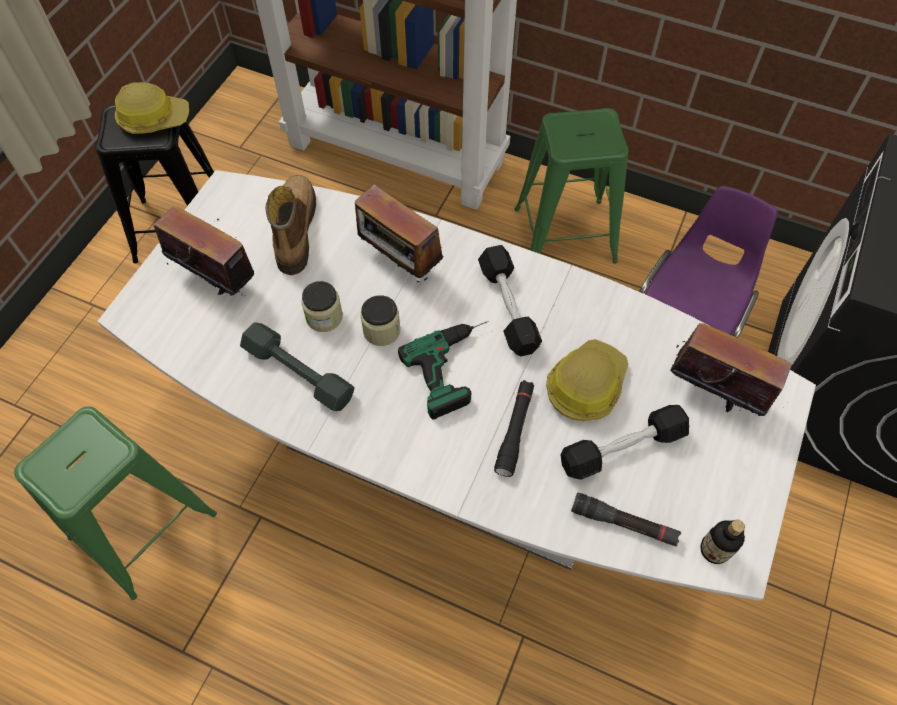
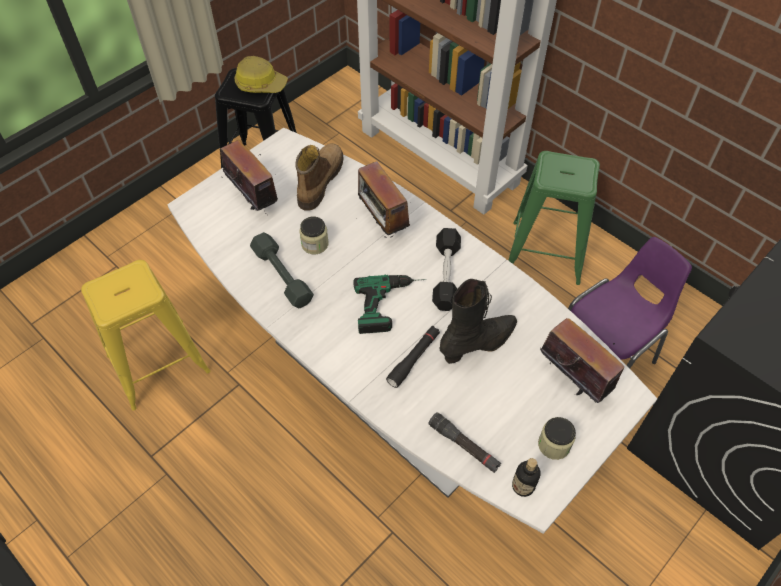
camera: 20 degrees right, 5 degrees down
green stool [14,406,217,600] -> yellow stool [81,260,210,411]
jar [361,295,400,346] -> jar moved to [538,417,576,460]
hard hat [546,339,628,421] -> black boot [439,279,517,364]
black dumbbell [560,405,689,480] -> none

